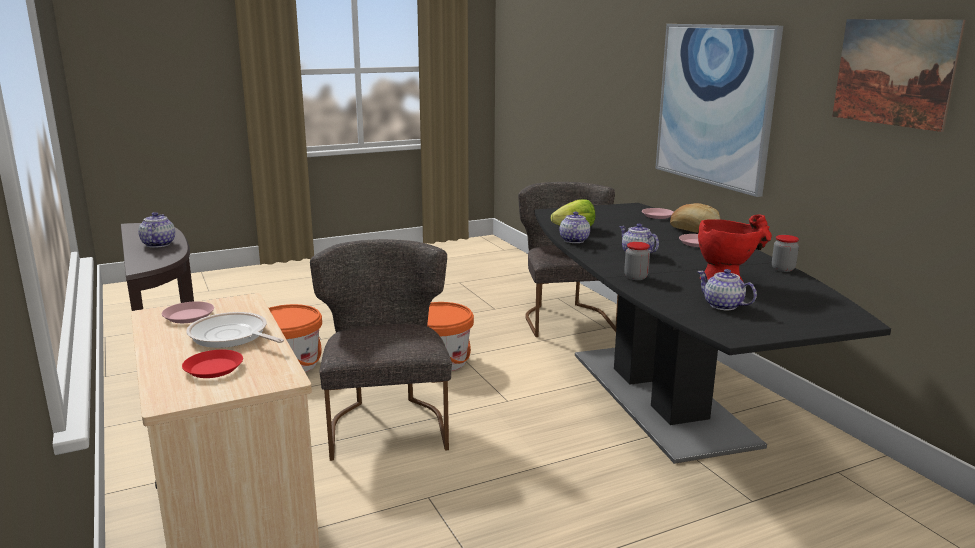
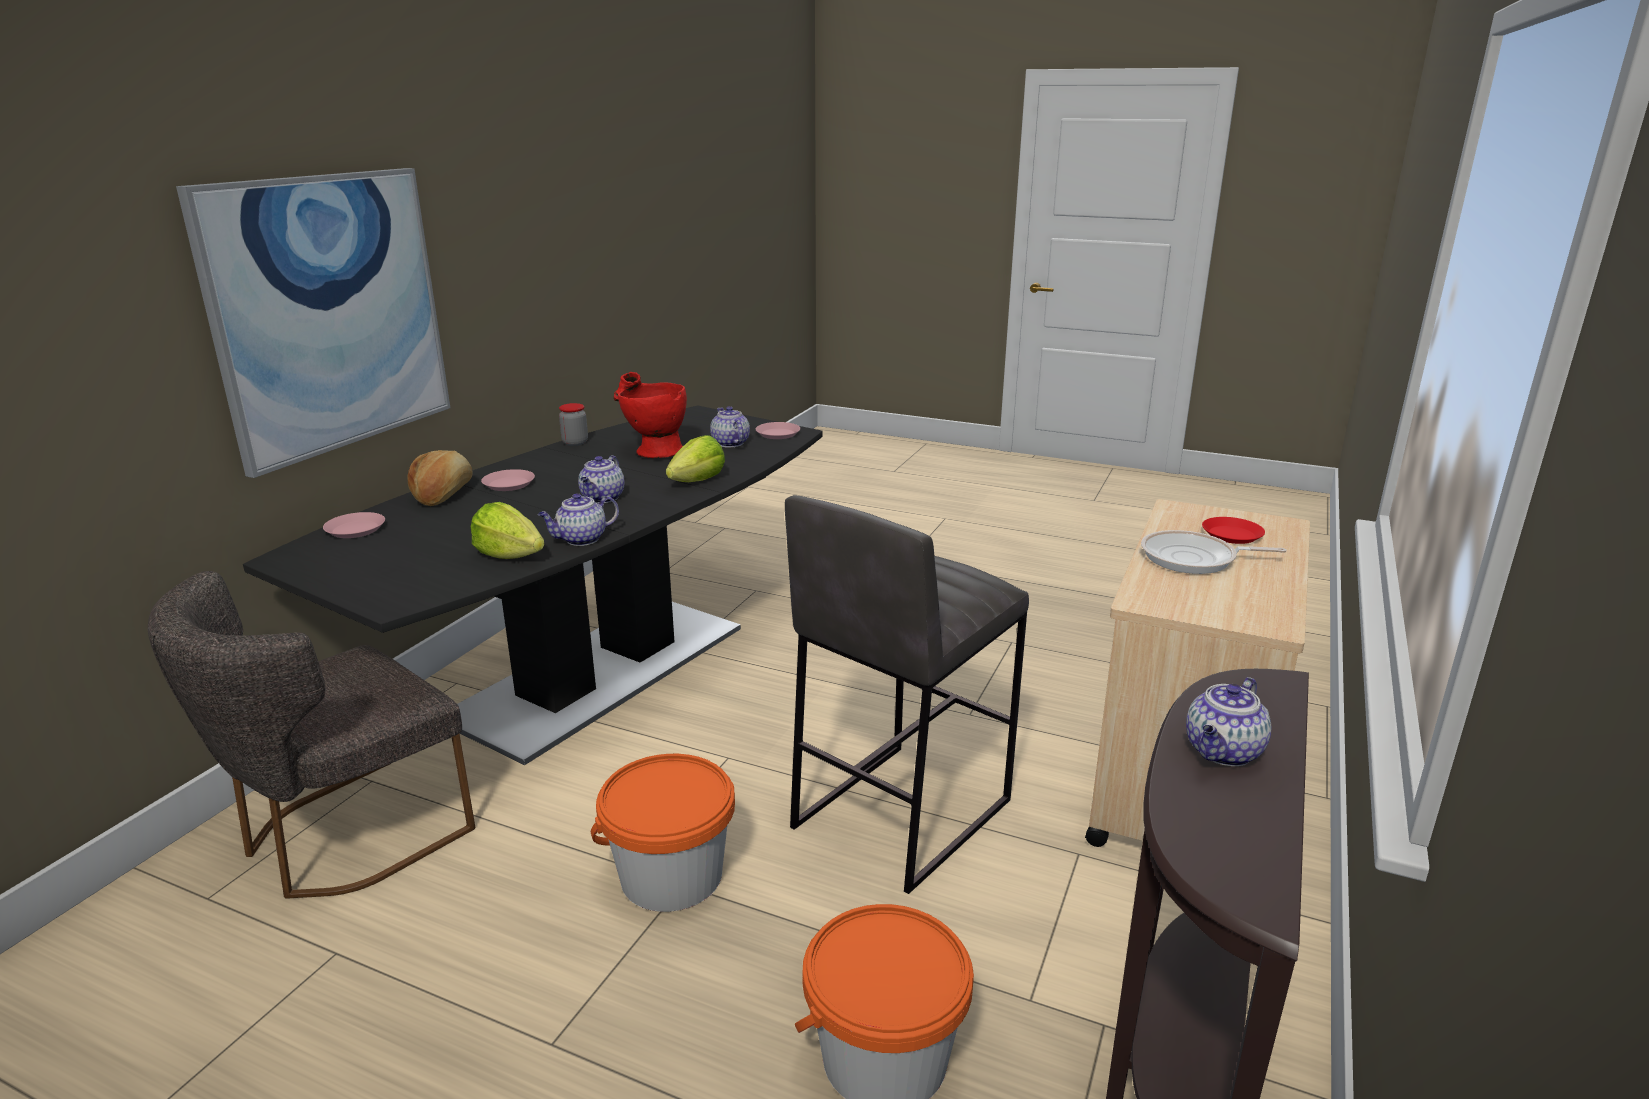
camera: 130 degrees left, 5 degrees up
pink plate [162,301,214,323] -> pink plate moved to [756,422,800,439]
frying pan [186,312,284,348] -> frying pan turned 105 degrees clockwise [1141,530,1286,574]
grey chair [310,239,452,461] -> grey stool [785,495,1029,894]
jar [624,242,650,280] -> lettuce [666,435,725,482]
teapot [697,269,757,310] -> teapot turned 150 degrees clockwise [710,406,750,448]
picture [832,19,965,132] -> none

